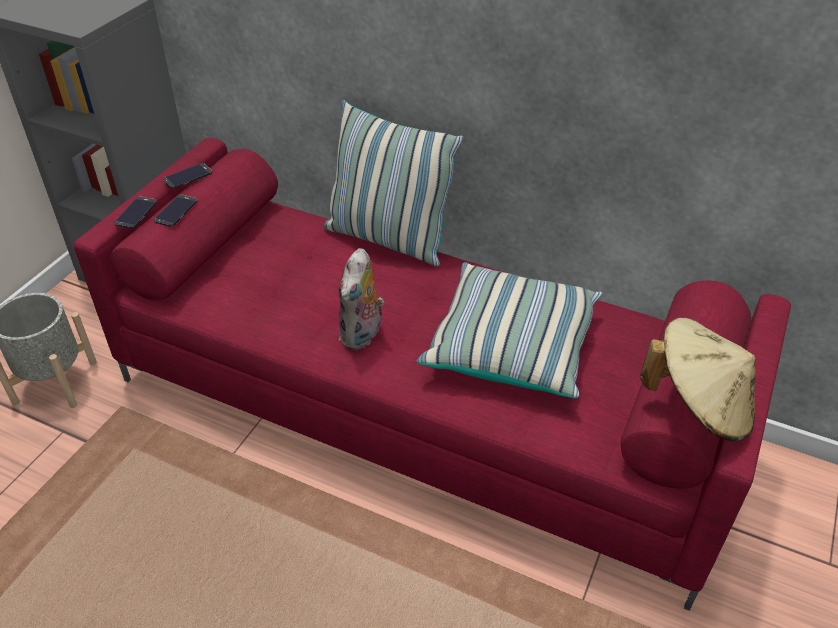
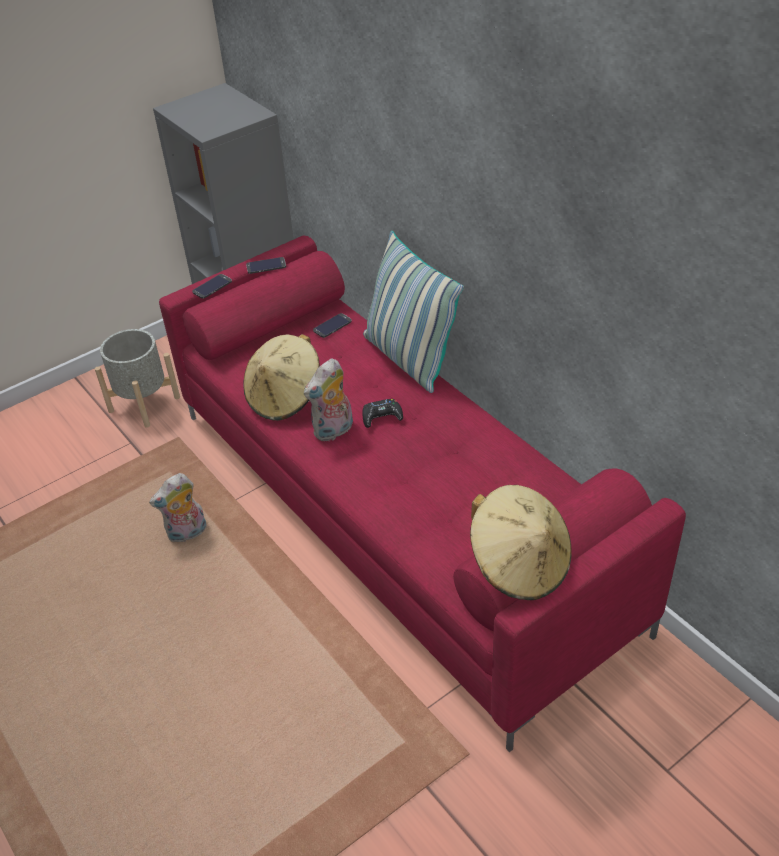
camera: 30 degrees right, 0 degrees up
phone [154,195,197,227] -> phone moved to [313,313,352,338]
pillow [417,262,602,398] -> none
none -> plush toy [149,473,207,542]
none -> beige hat [243,334,320,421]
none -> black game controller [362,399,403,428]

